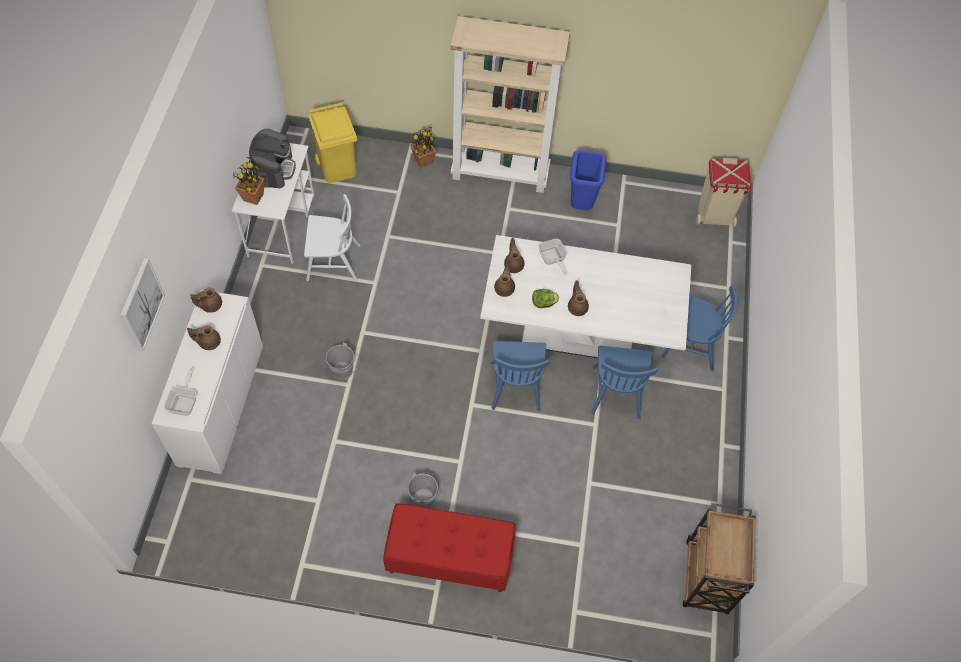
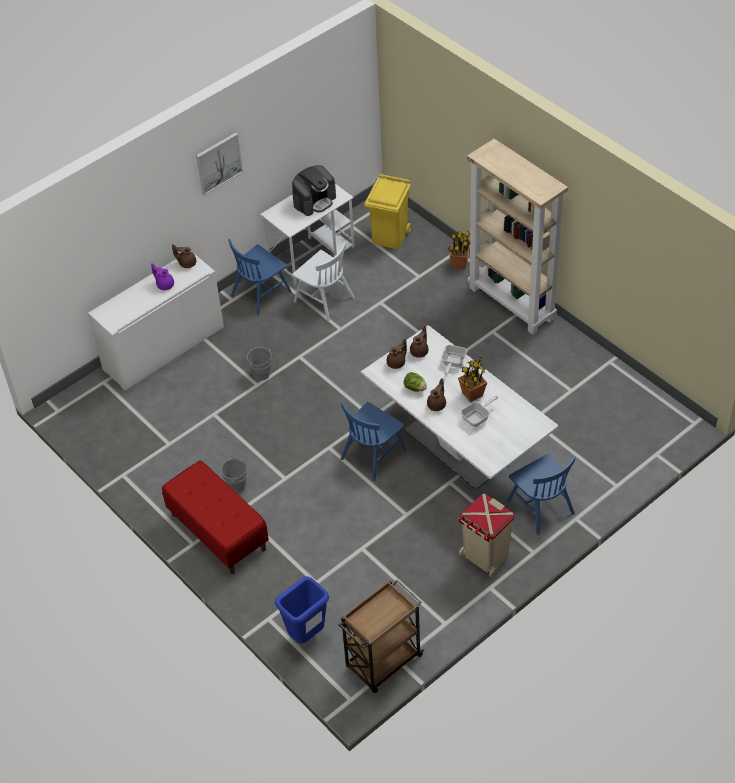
camera: 45 degrees right, 10 degrees down
picture [121,258,165,351] -> picture moved to [196,133,243,195]
frying pan [164,368,197,416] -> frying pan moved to [461,396,498,427]
brown teapot [187,325,221,350] -> purple teapot [151,263,174,290]
potted plant [233,156,265,205] -> potted plant moved to [458,356,488,402]
blue trash can [570,150,607,210] -> blue trash can moved to [275,576,329,644]
blue chair [591,346,658,419] -> blue chair moved to [228,238,292,316]
beige trash can [696,158,751,227] -> beige trash can moved to [458,494,515,577]

